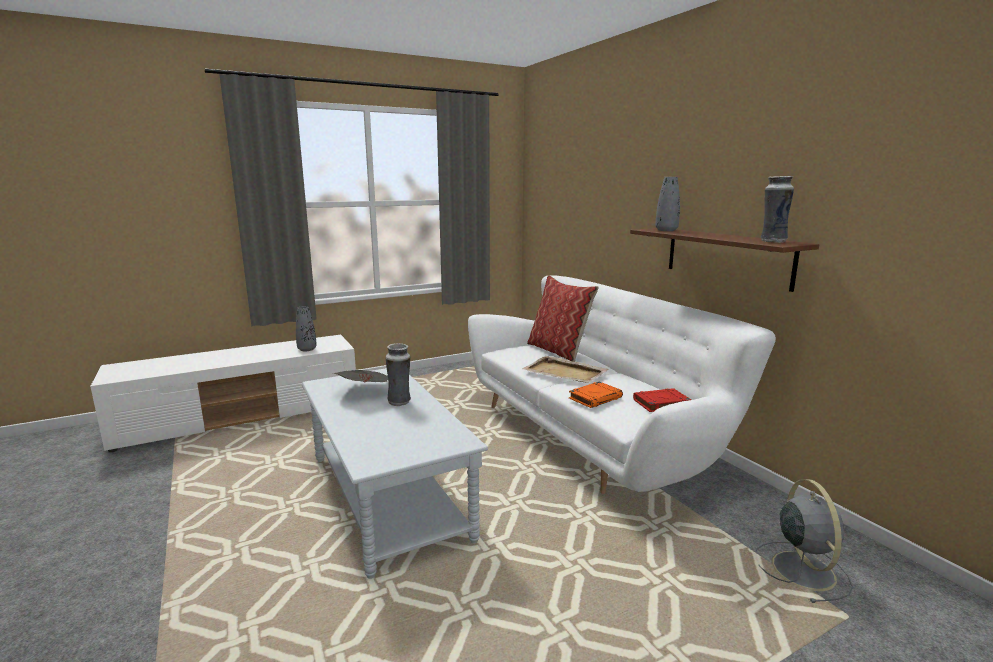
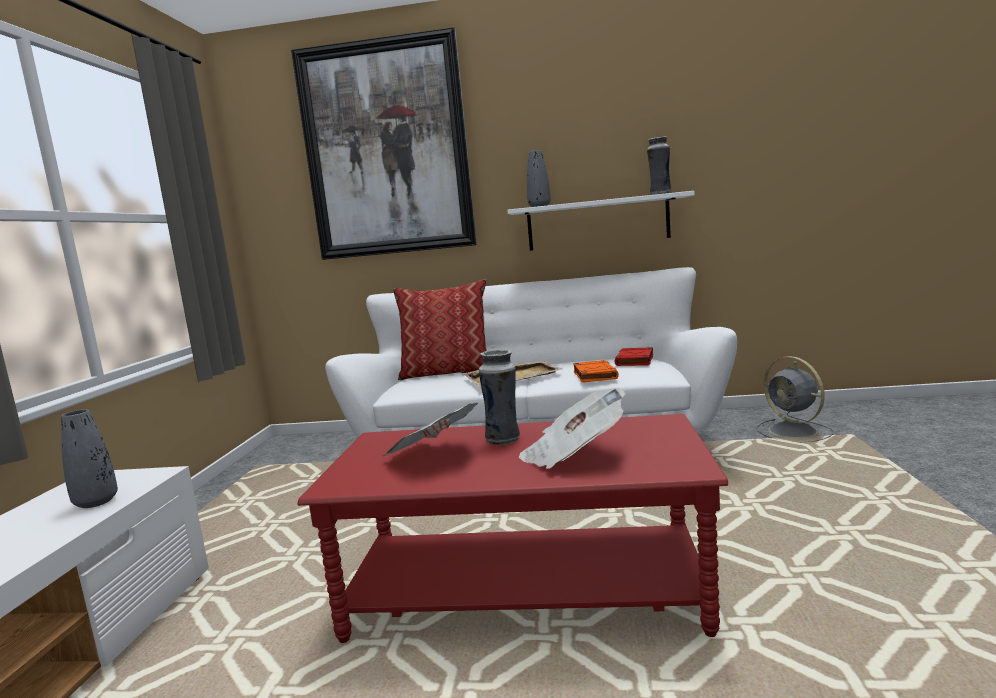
camera: 55 degrees left, 5 degrees down
grey coffee table [301,368,488,579] -> red coffee table [298,414,728,643]
brown shelf [630,228,819,292] -> white shelf [507,191,695,251]
grey fan [755,479,853,603] -> grey fan turned 150 degrees counterclockwise [757,356,834,442]
none -> picture [291,27,477,260]
none -> newspaper [519,388,626,469]

